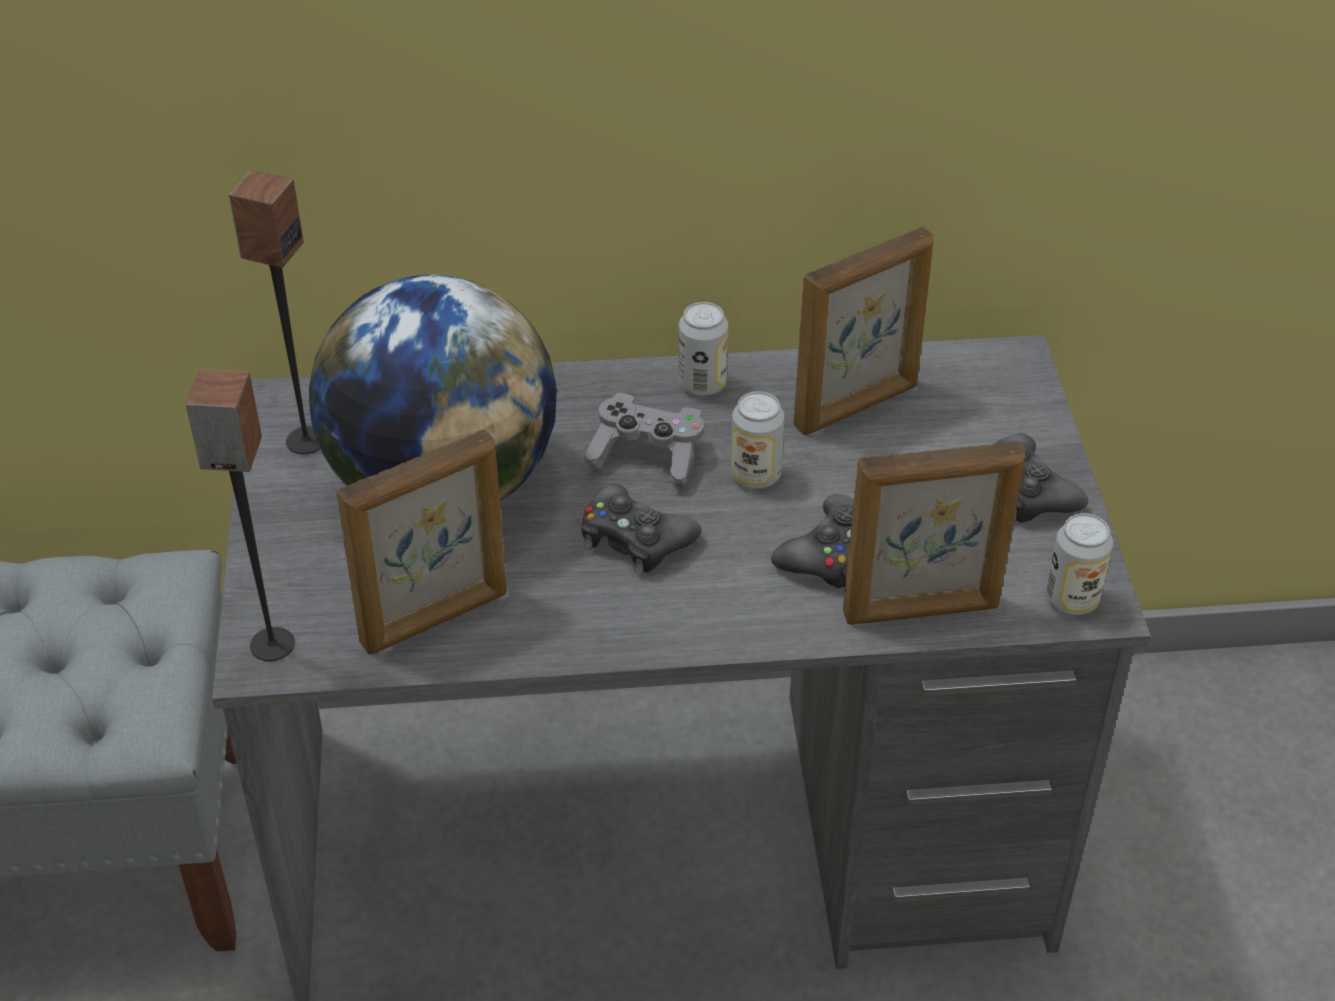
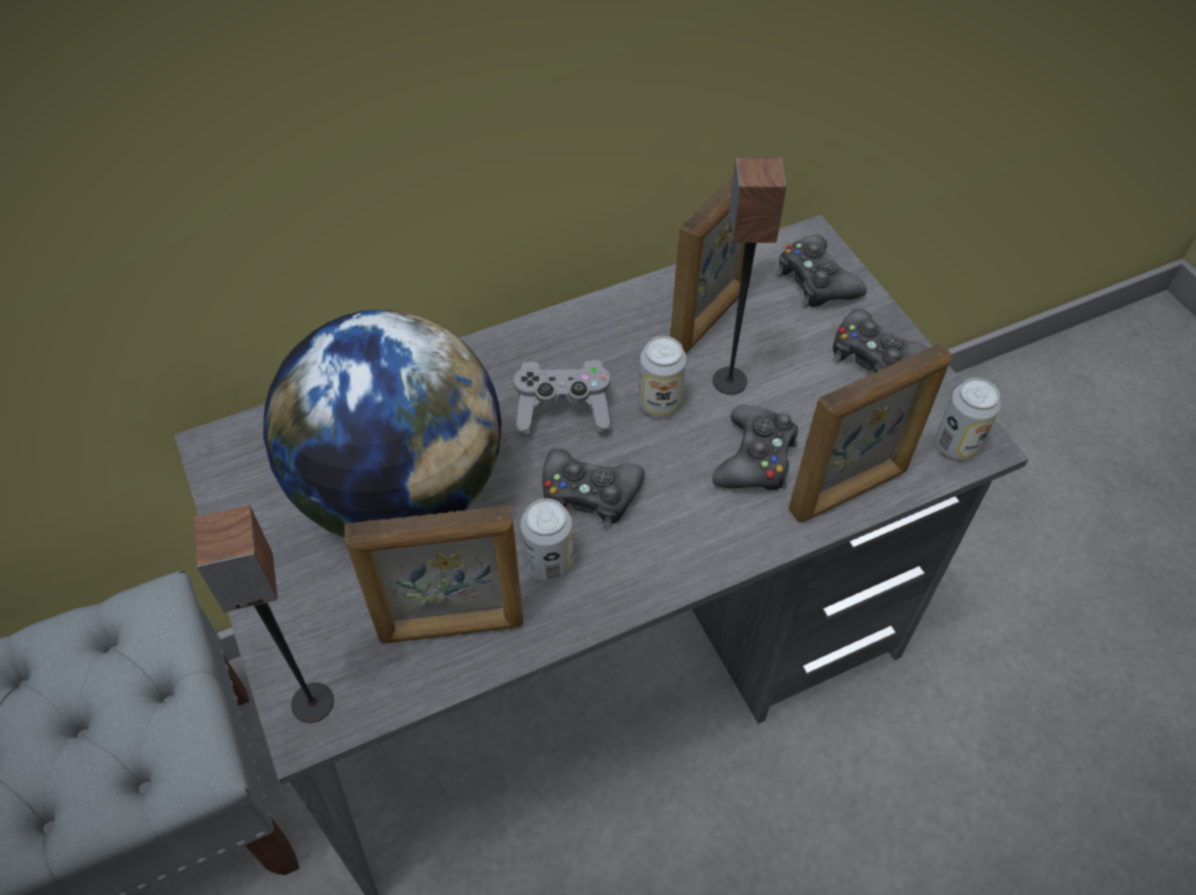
camera: 20 degrees left, 10 degrees up
speaker [229,170,320,454] -> speaker moved to [712,157,786,395]
picture frame [337,429,507,654] -> picture frame turned 45 degrees clockwise [344,505,523,643]
can [678,302,728,396] -> can moved to [521,499,573,582]
none -> black game controller [776,234,867,307]

